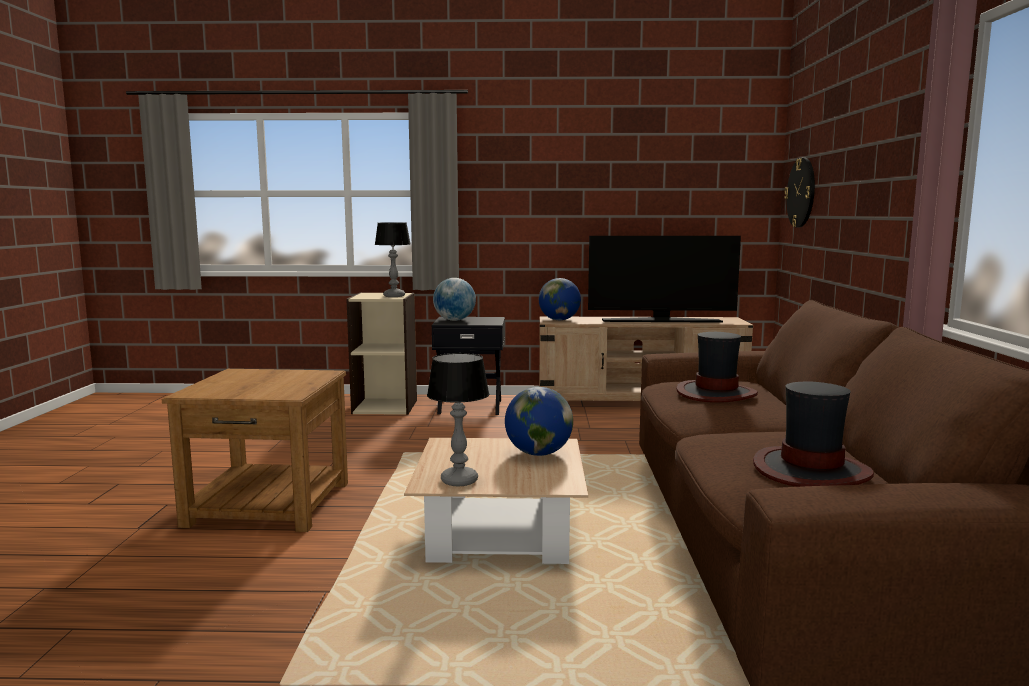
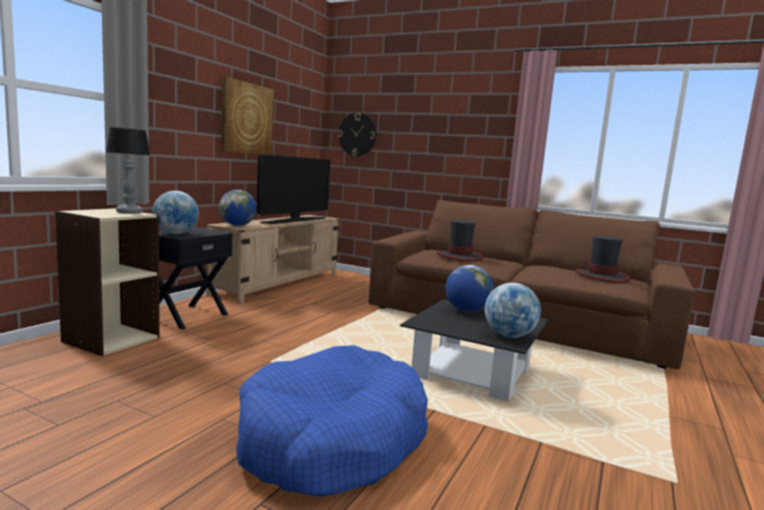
camera: 65 degrees left, 0 degrees up
brown side table [162,369,348,532] -> blue dog bed [236,345,428,497]
beige coffee table [404,438,588,564] -> black coffee table [400,299,548,402]
table lamp [427,353,489,486] -> globe [485,283,541,338]
none -> picture [221,77,274,155]

